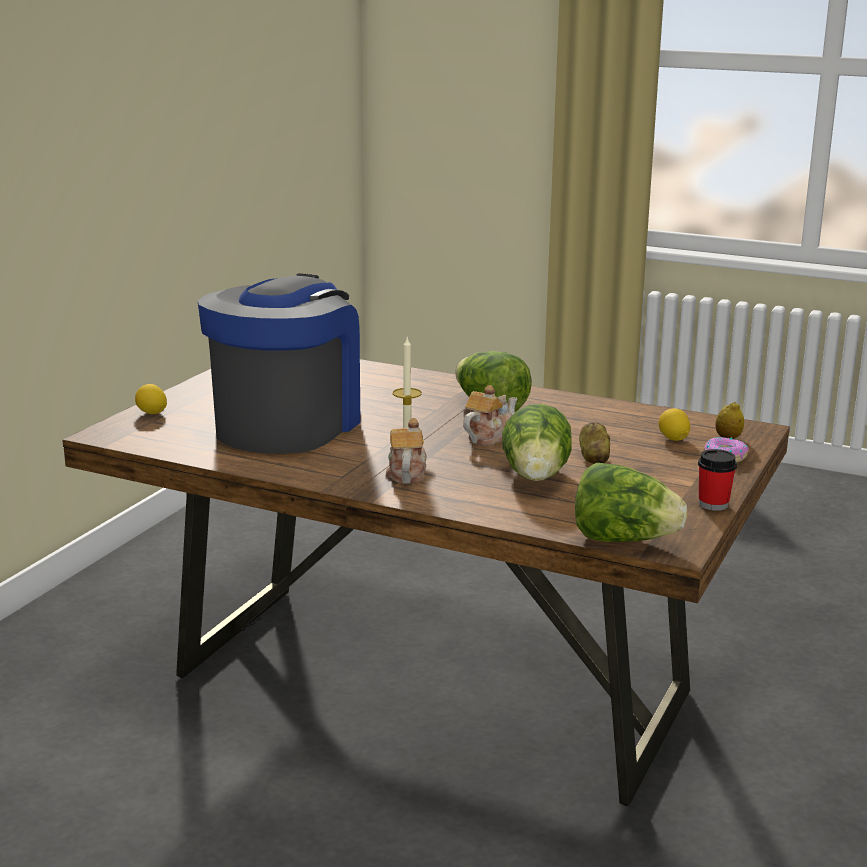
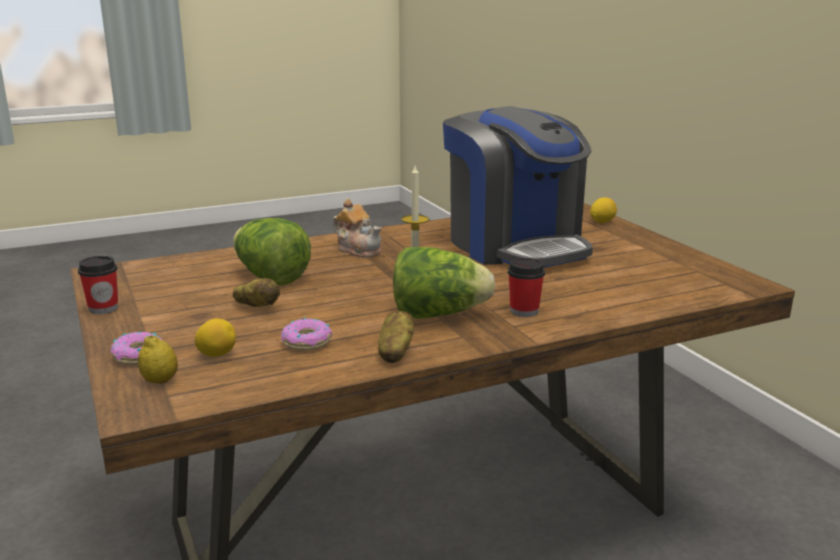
camera: 130 degrees right, 0 degrees up
teapot [463,385,517,446] -> none
lettuce [575,463,687,542] -> none
none -> donut [281,318,332,351]
none -> potato [378,311,414,363]
none -> cup [508,258,545,317]

